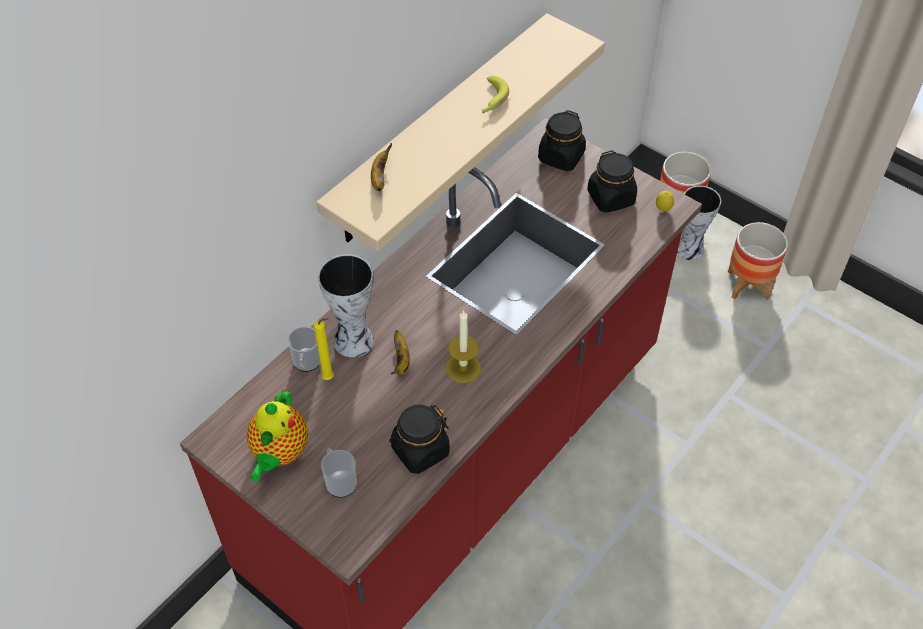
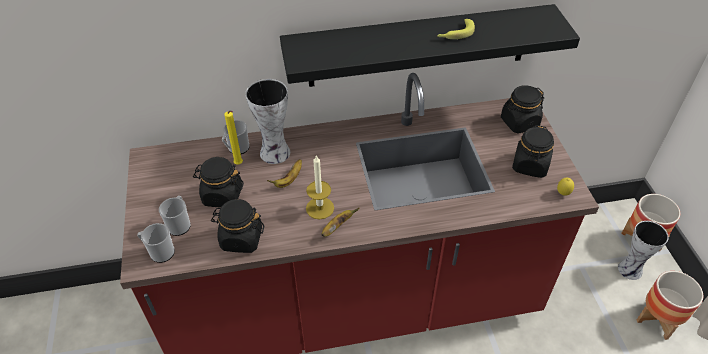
camera: 40 degrees right, 5 degrees down
teapot [247,389,308,482] -> none
beige shelf [316,13,605,251] -> black shelf [280,4,580,87]
banana [371,143,392,191] -> banana moved to [321,208,359,237]
none -> mug [137,223,175,263]
none -> black jar [193,157,244,208]

